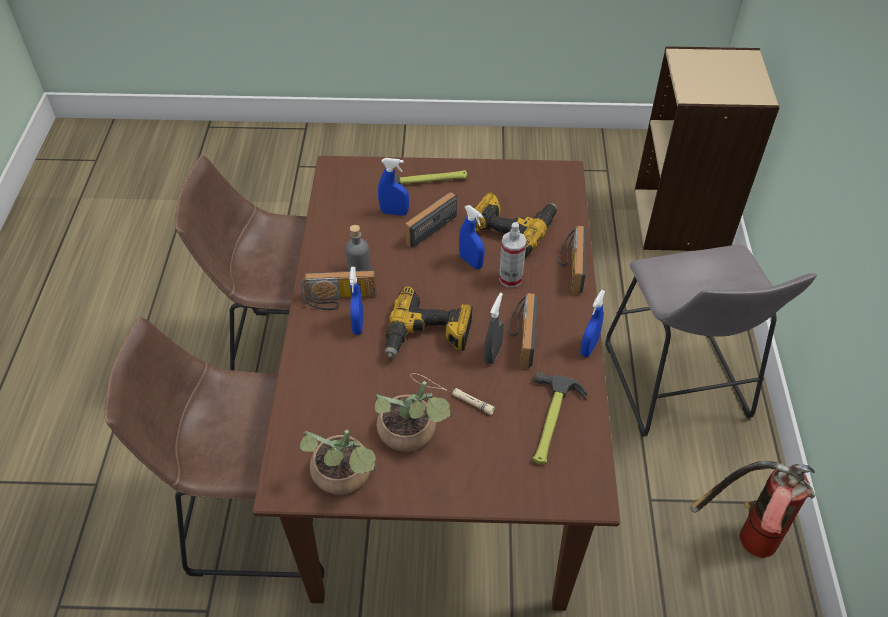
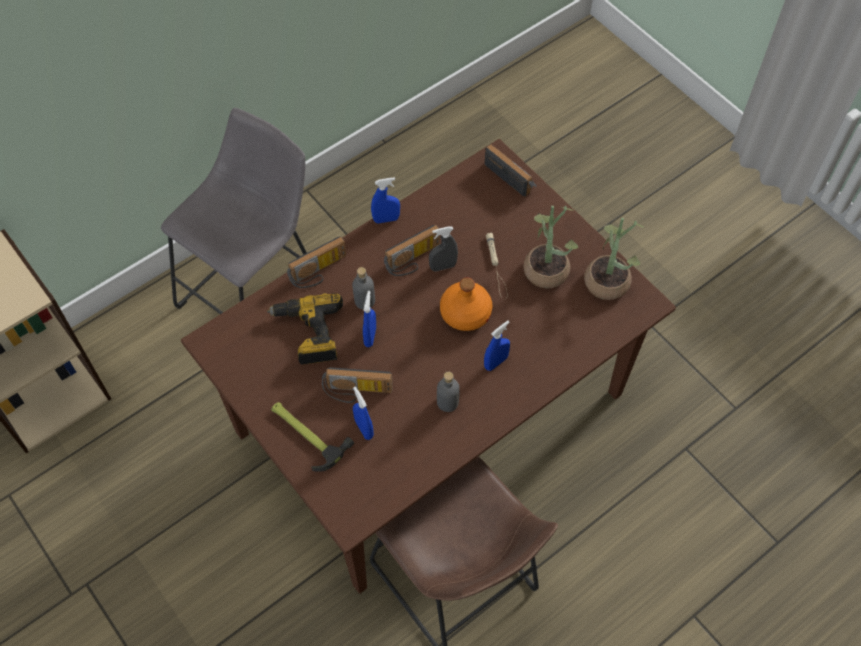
camera: 130 degrees left, 10 degrees up
brown stool [104,317,325,578] -> none
radio [301,270,376,310] -> radio moved to [485,144,537,196]
power drill [385,286,473,358] -> orange bottle [440,277,492,331]
spray bottle [499,222,527,288] -> grey bottle [352,267,375,310]
hammer [533,372,587,465] -> none
fire extinguisher [690,461,816,558] -> none

